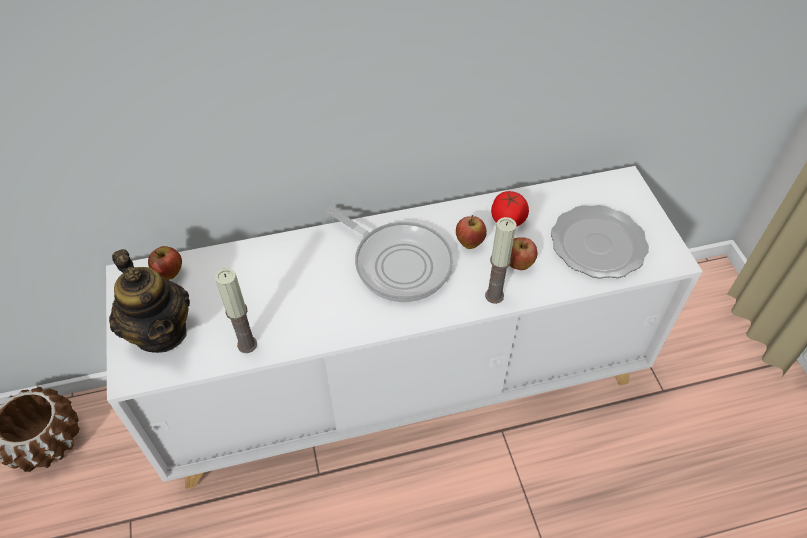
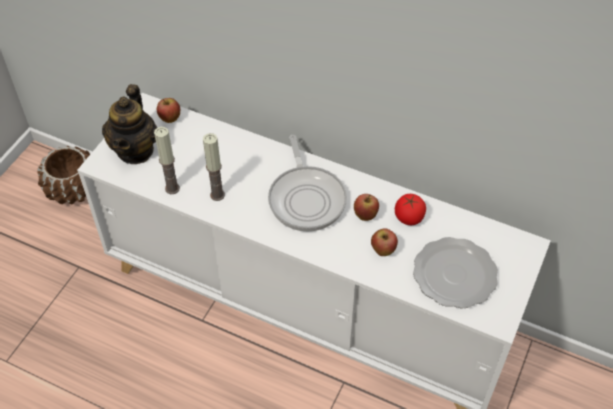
camera: 40 degrees right, 0 degrees up
candle [485,217,517,304] -> candle moved to [203,133,225,201]

